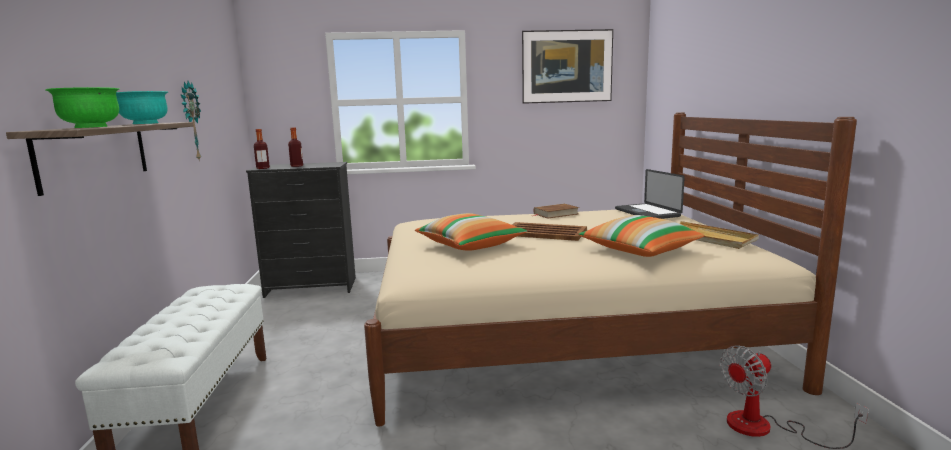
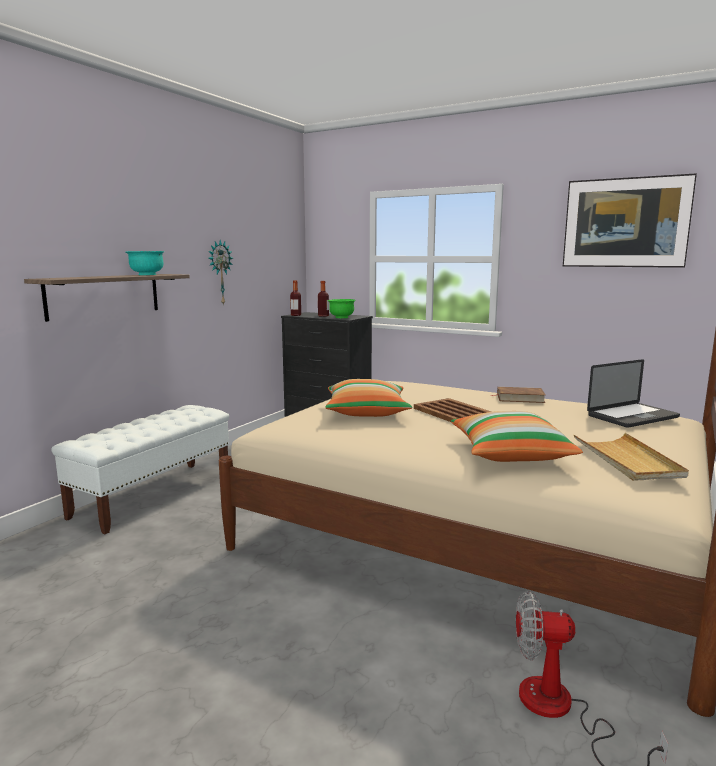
camera: 35 degrees right, 0 degrees up
green bowl [46,87,119,128] -> green bowl moved to [327,299,355,318]
laptop [615,169,685,219] -> laptop turned 135 degrees counterclockwise [587,359,680,428]

